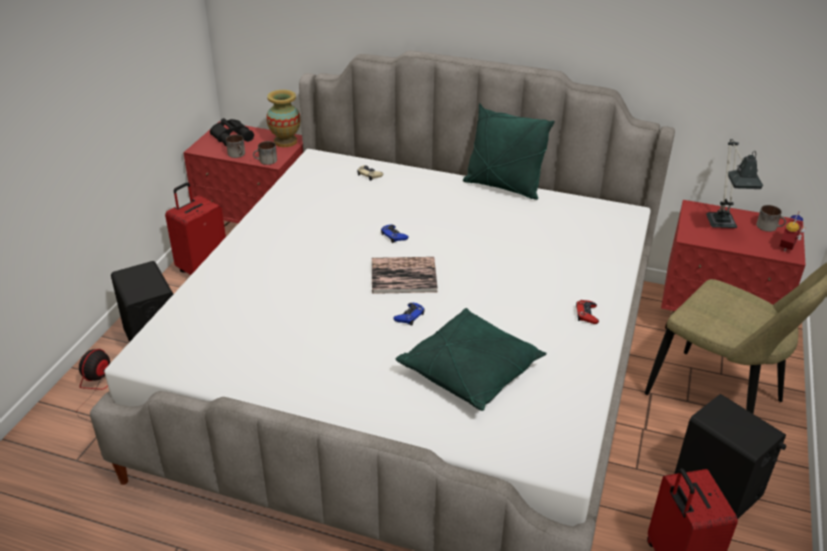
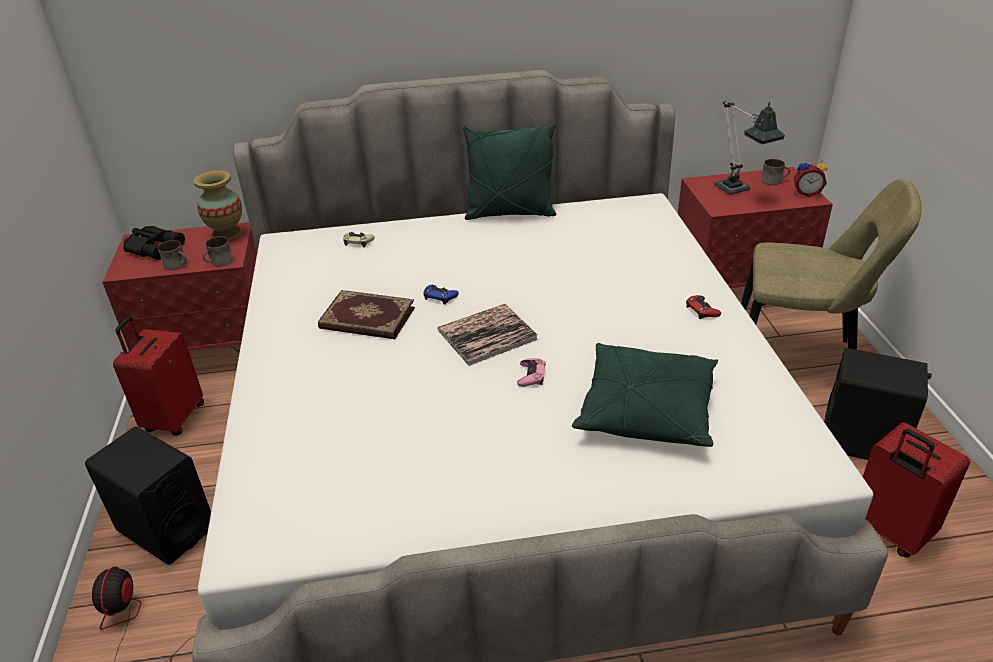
camera: 25 degrees left, 0 degrees up
blue game controller [393,303,425,326] -> pink game controller [517,358,546,387]
alarm clock [780,212,806,252] -> alarm clock turned 90 degrees counterclockwise [793,157,827,197]
none -> book [318,290,415,339]

